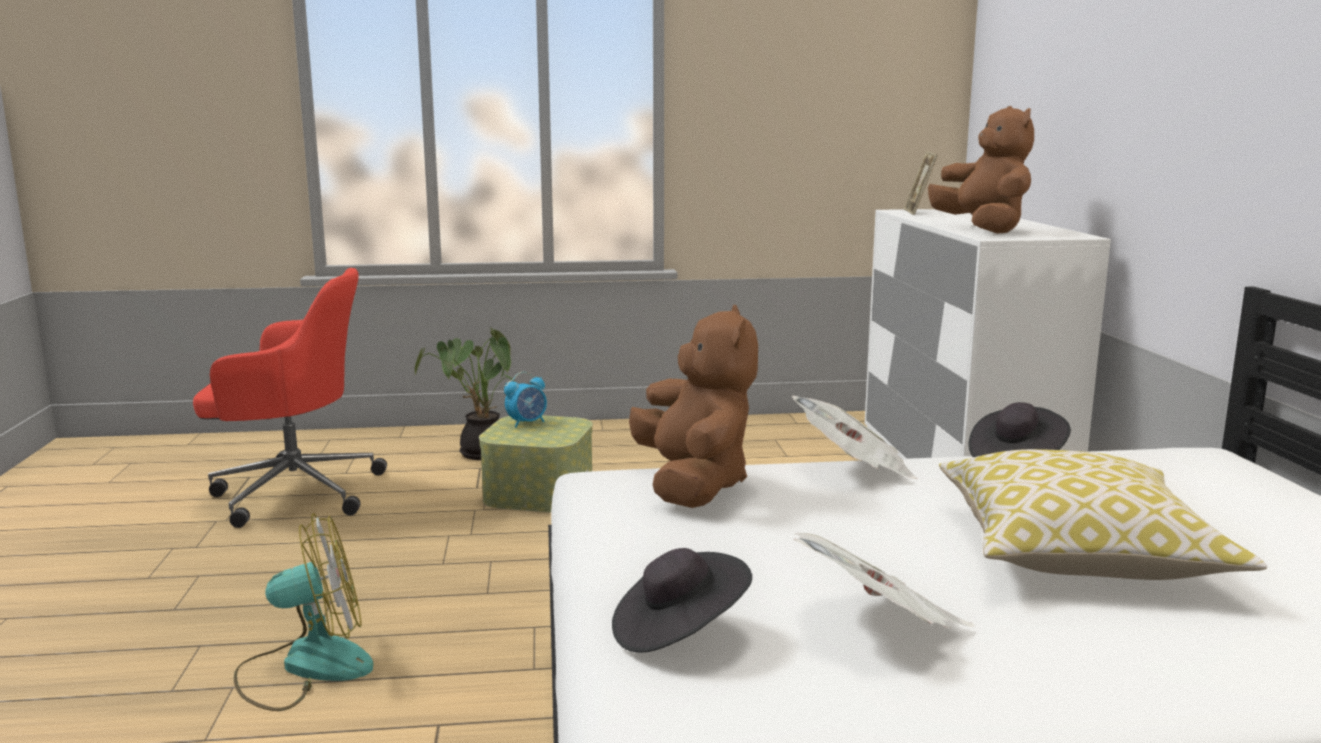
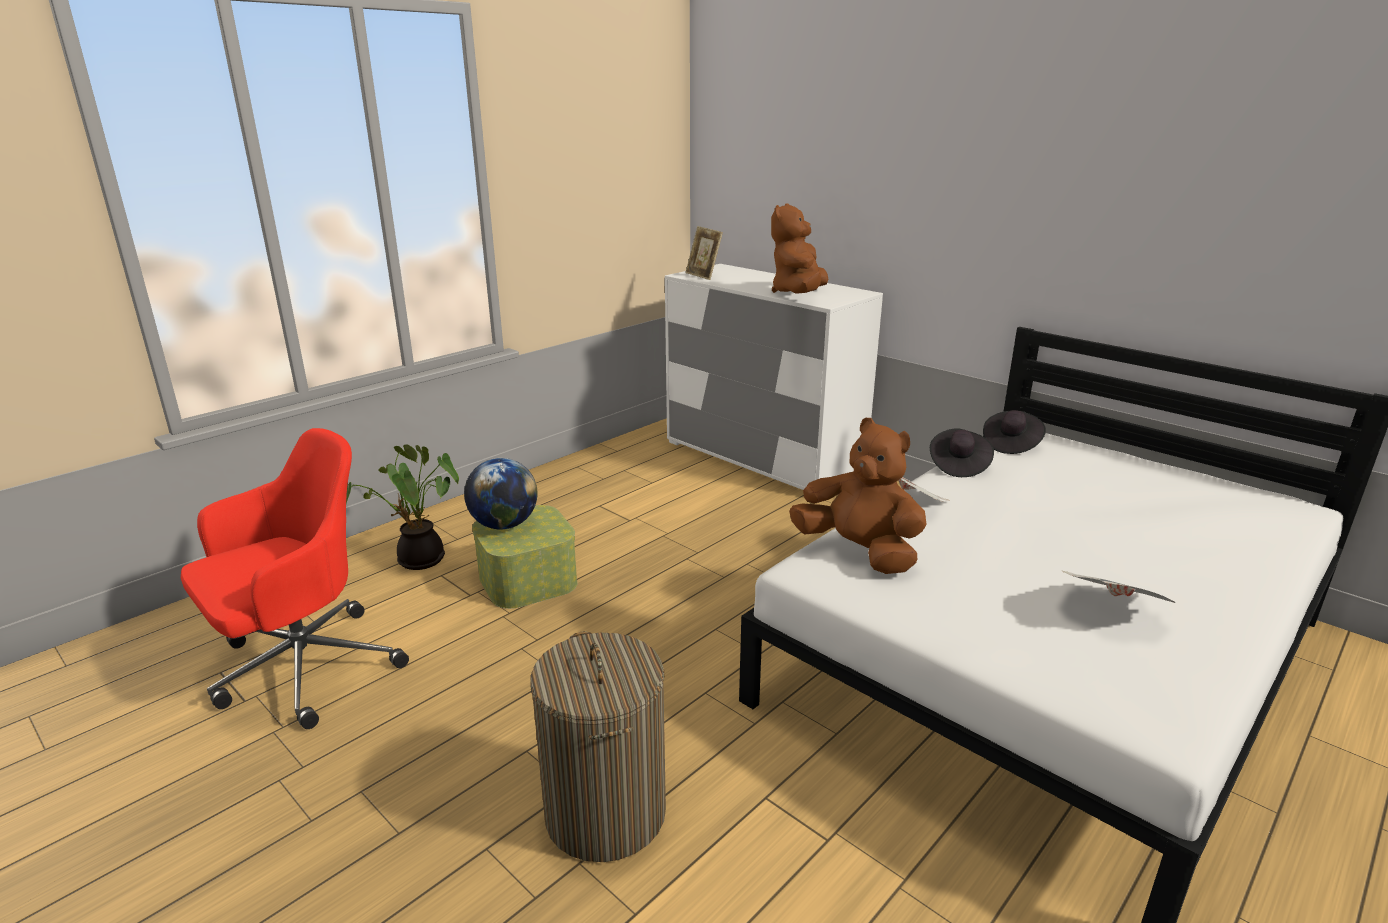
camera: 40 degrees left, 10 degrees up
fan [234,513,373,711] -> laundry basket [530,631,666,862]
alarm clock [504,372,547,428] -> globe [464,458,537,529]
black hat [612,548,752,653] -> black hat moved to [983,410,1046,454]
brown plush toy [928,106,1034,234] -> brown plush toy turned 105 degrees counterclockwise [771,203,828,294]
pillow [939,449,1267,580] -> none

